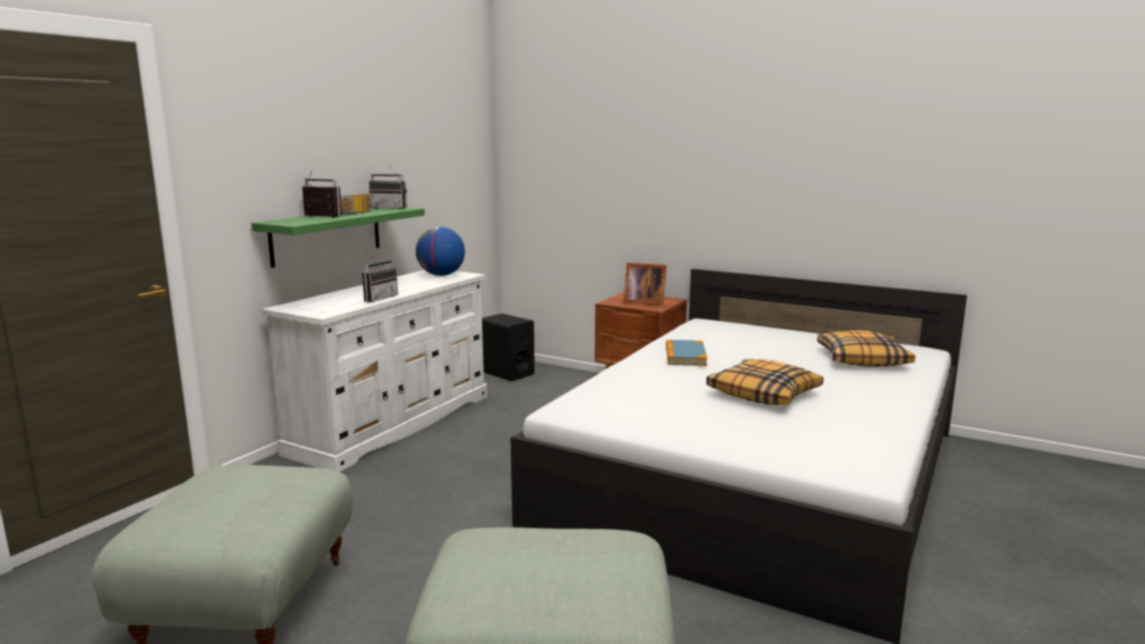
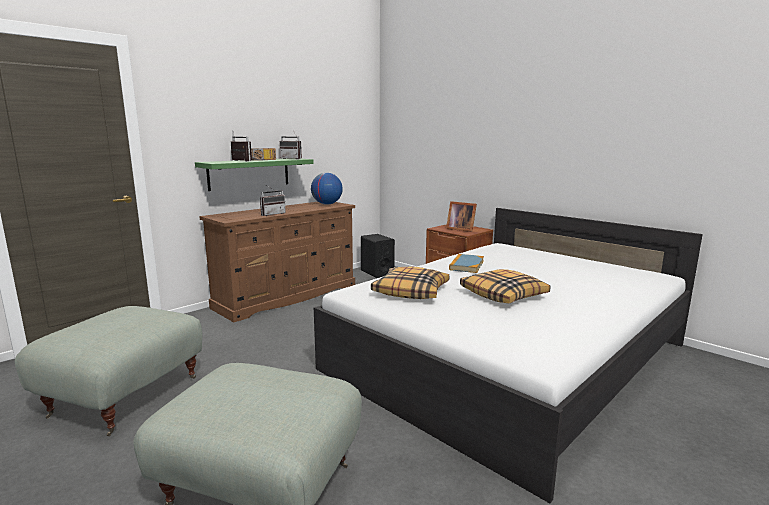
camera: 15 degrees right, 0 degrees up
white dresser [262,270,488,472] -> brown dresser [199,202,355,322]
pillow [817,330,915,367] -> pillow moved to [371,266,449,299]

